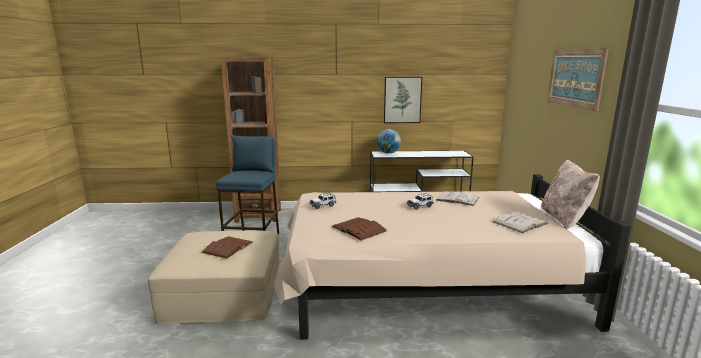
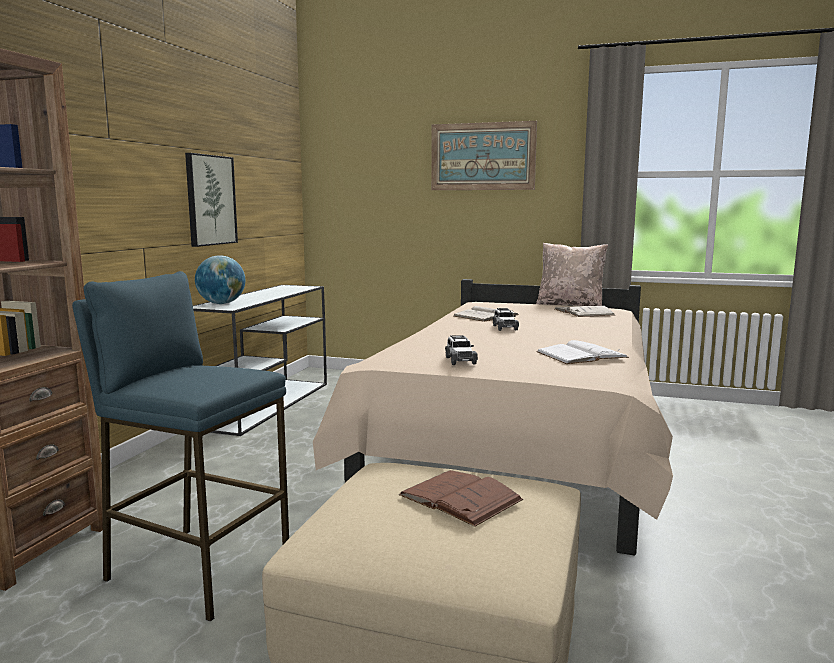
camera: 70 degrees left, 5 degrees down
brown book [332,217,387,241] -> white book [536,340,629,364]

